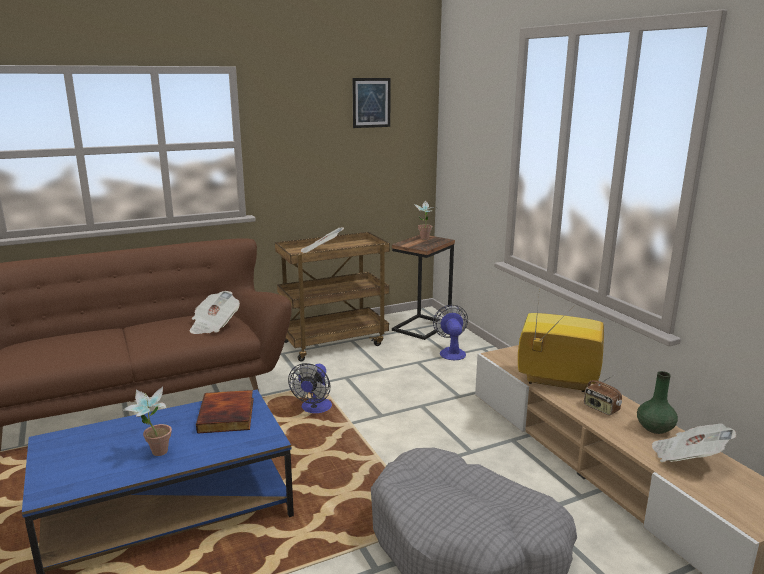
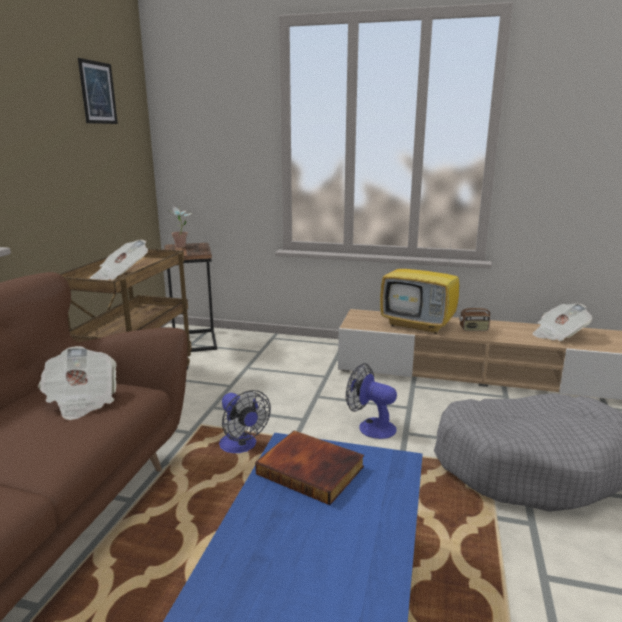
camera: 50 degrees left, 0 degrees up
potted plant [123,386,172,456] -> none
fan [433,305,468,360] -> fan moved to [346,363,397,439]
television [518,287,604,392] -> television turned 120 degrees counterclockwise [380,235,459,334]
green vase [637,371,678,434] -> none

